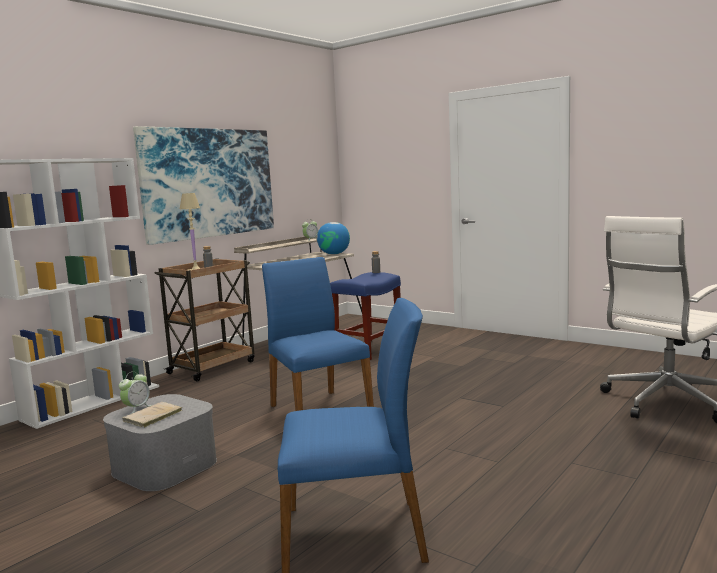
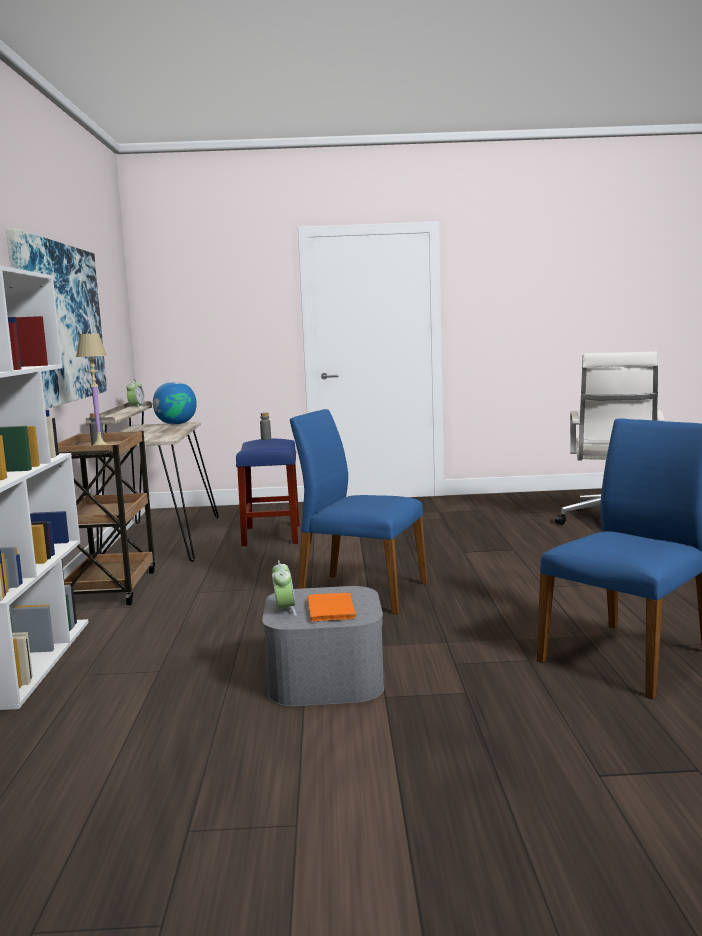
camera: 40 degrees left, 0 degrees up
beige book [122,402,182,428] -> orange book [307,593,356,622]

